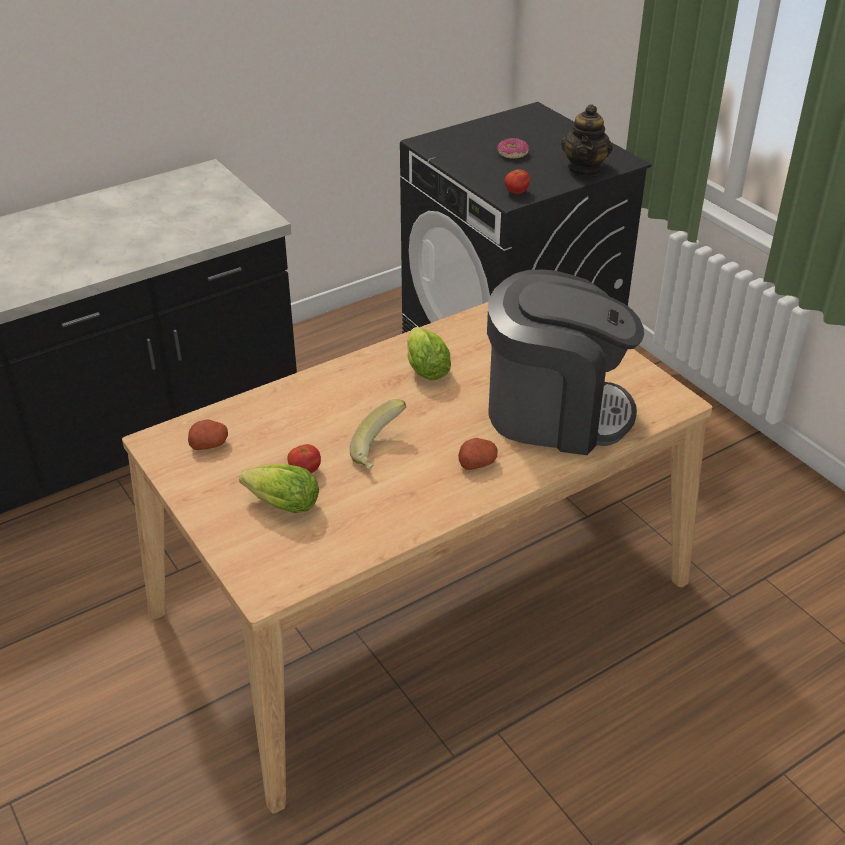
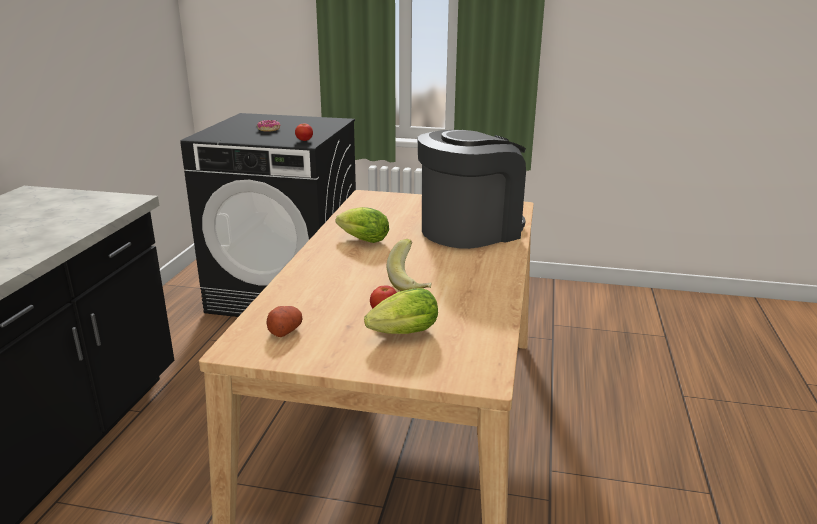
camera: 45 degrees left, 15 degrees down
potato [458,438,498,470] -> none
teapot [561,104,613,176] -> none

